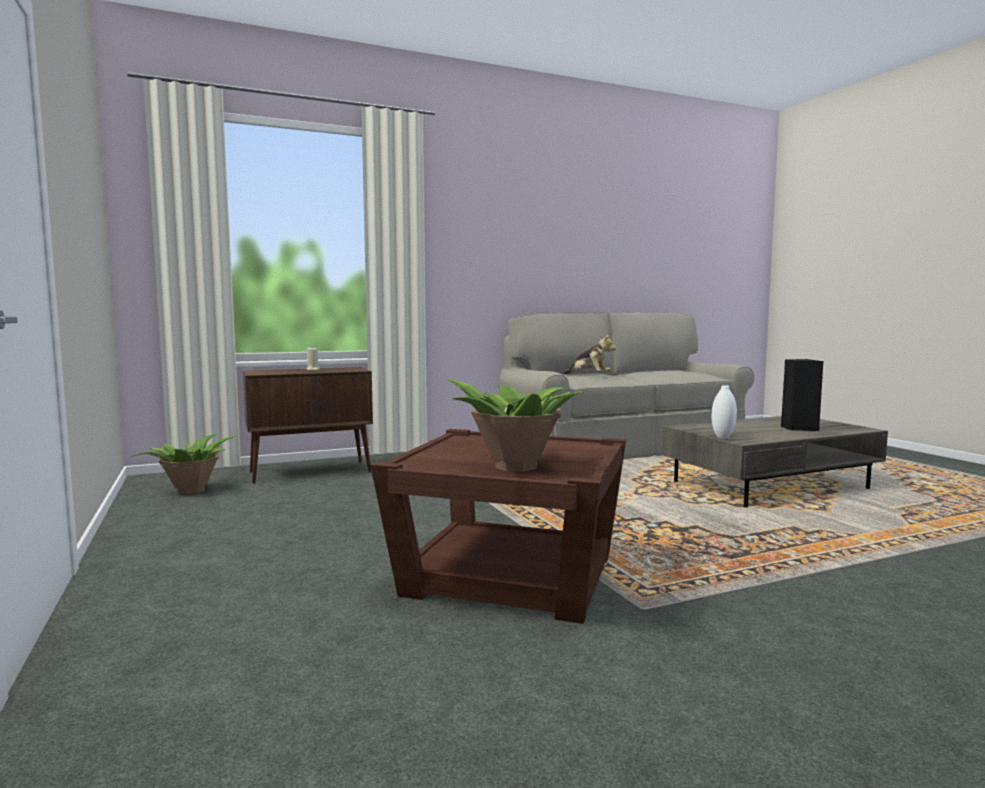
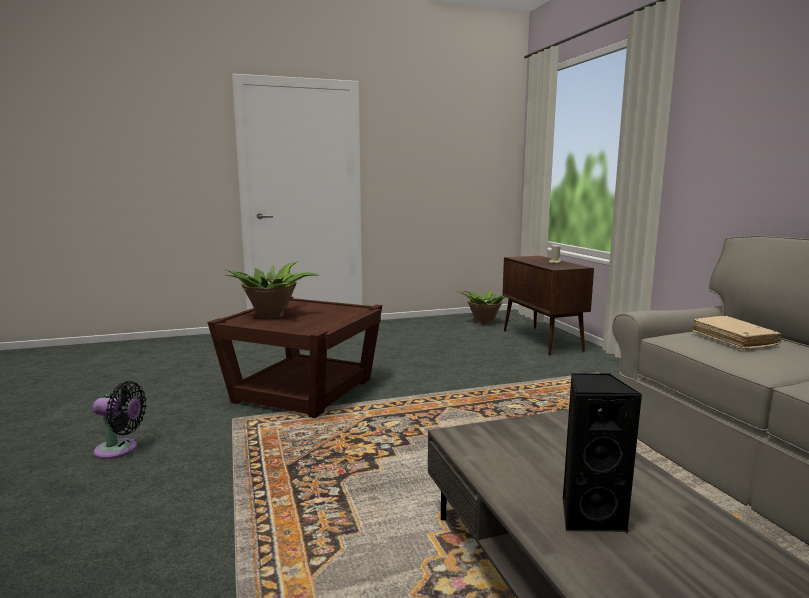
camera: 95 degrees right, 5 degrees up
plush toy [563,334,616,374] -> beige book [692,316,782,349]
white vase [712,385,737,439] -> none
none -> black fan [92,381,146,459]

